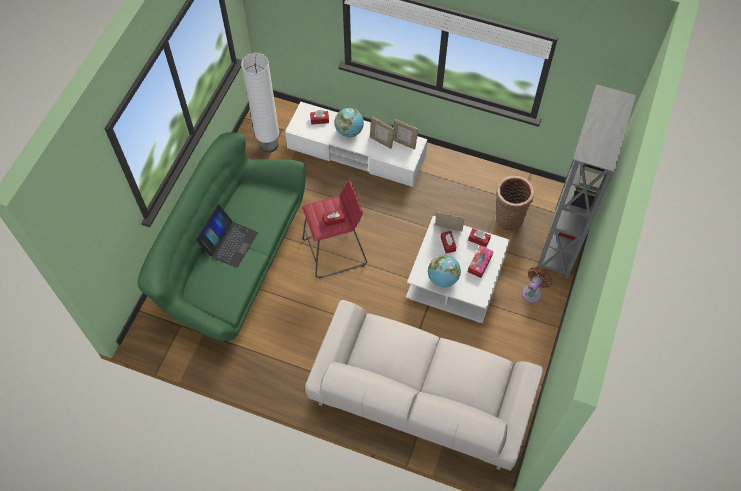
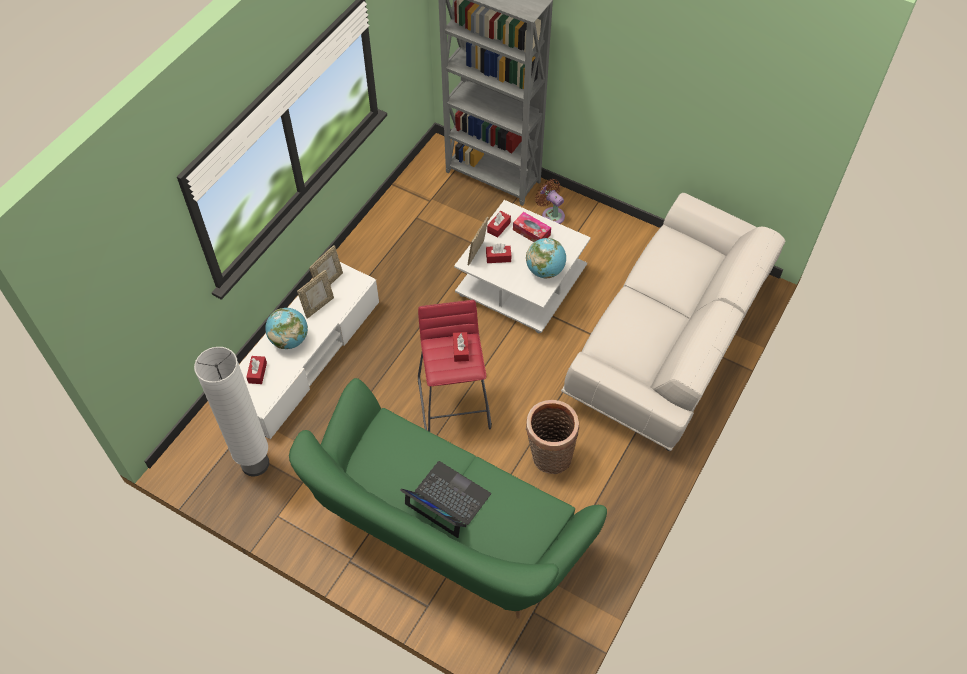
camera: 80 degrees left, 5 degrees down
basket [496,176,534,231] -> basket moved to [526,400,580,474]

